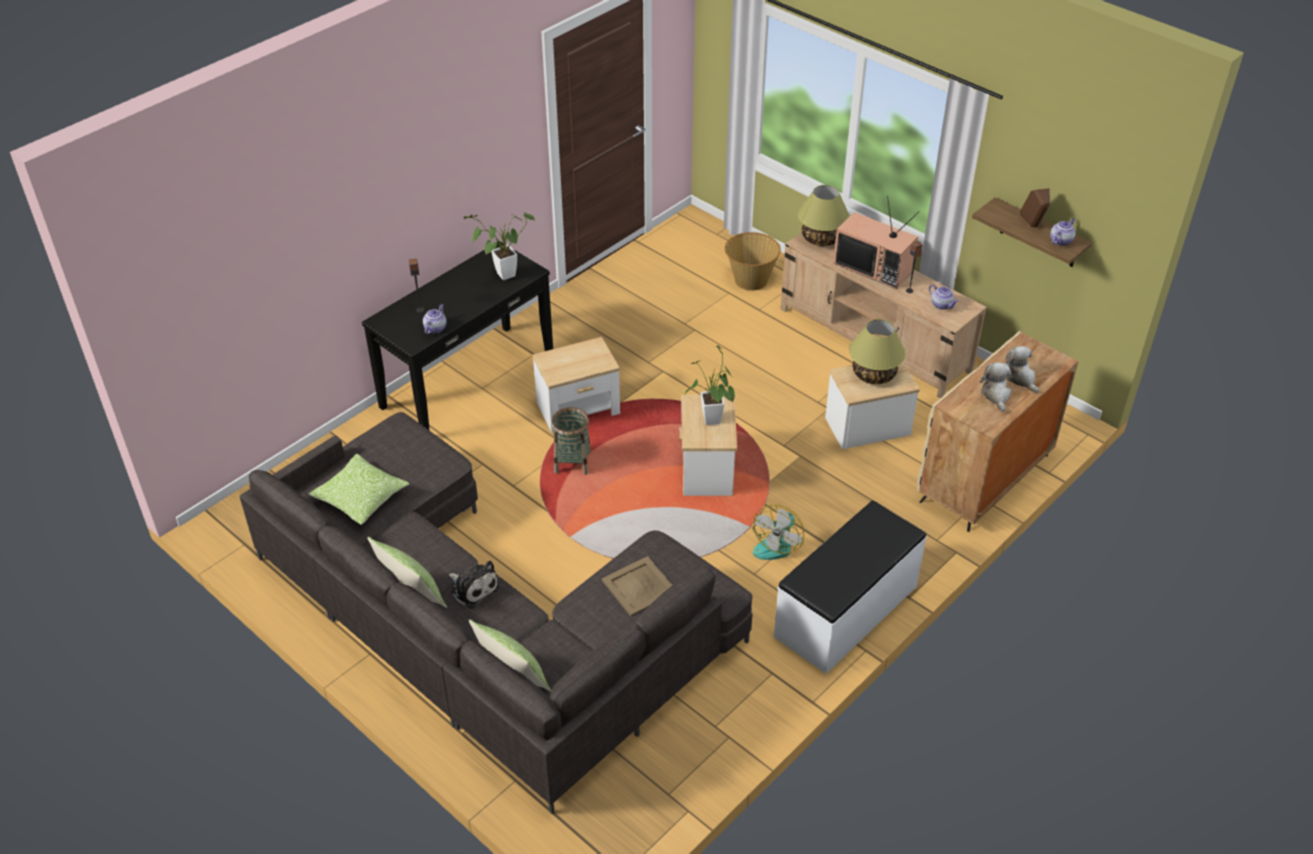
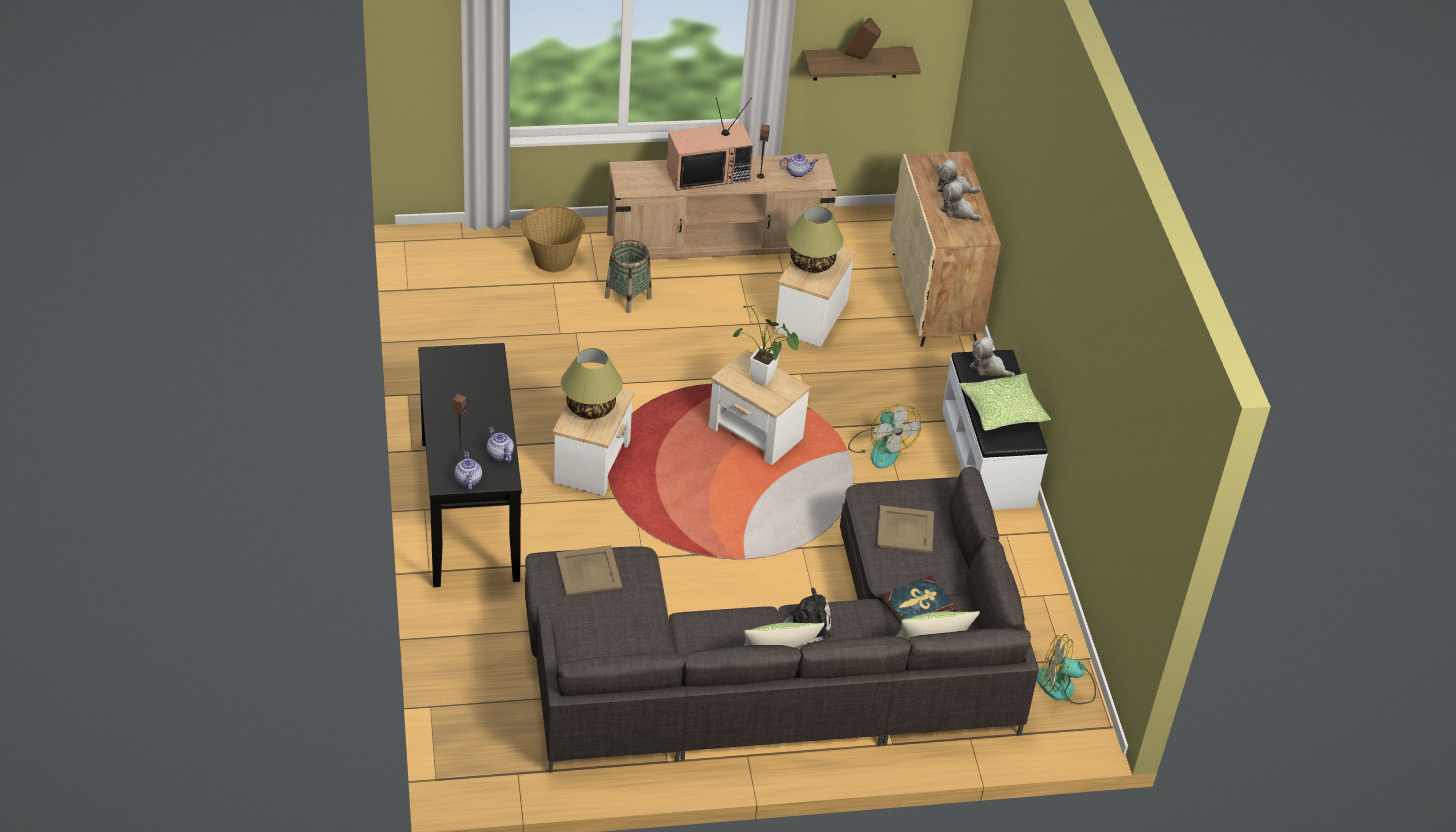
camera: 55 degrees left, 0 degrees up
pillow [309,454,410,525] -> pillow moved to [959,373,1051,431]
potted plant [464,212,535,280] -> none
basket [551,407,591,475] -> basket moved to [605,240,652,313]
table lamp [798,185,850,246] -> table lamp moved to [561,348,623,419]
teapot [1050,218,1075,246] -> teapot moved to [454,451,482,490]
none -> beige tray [556,545,622,596]
none -> book [882,575,957,623]
none -> plush toy [970,337,1015,377]
none -> fan [1037,634,1096,705]

